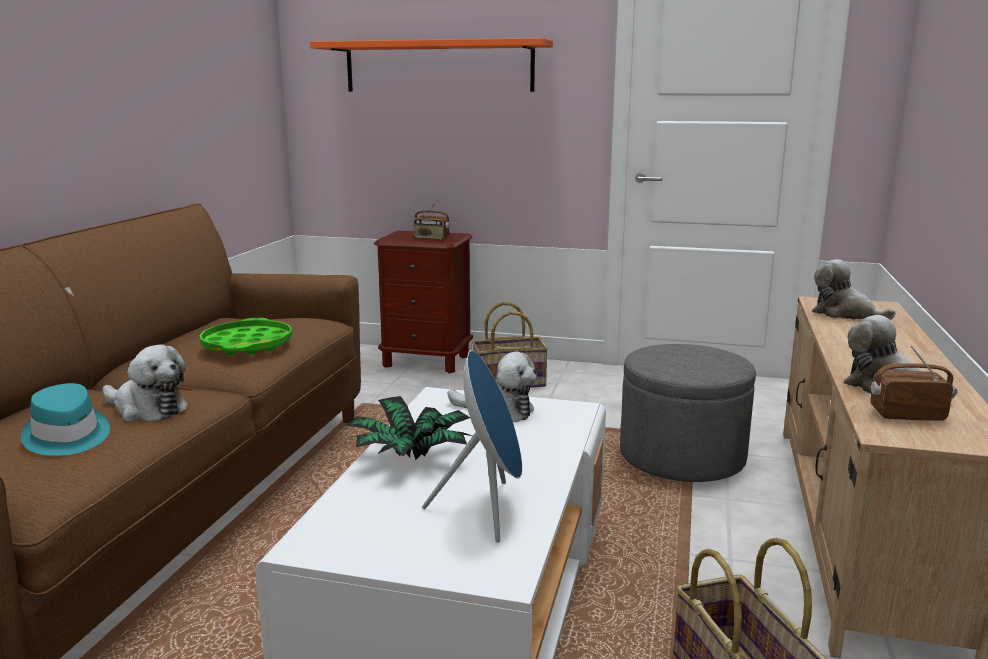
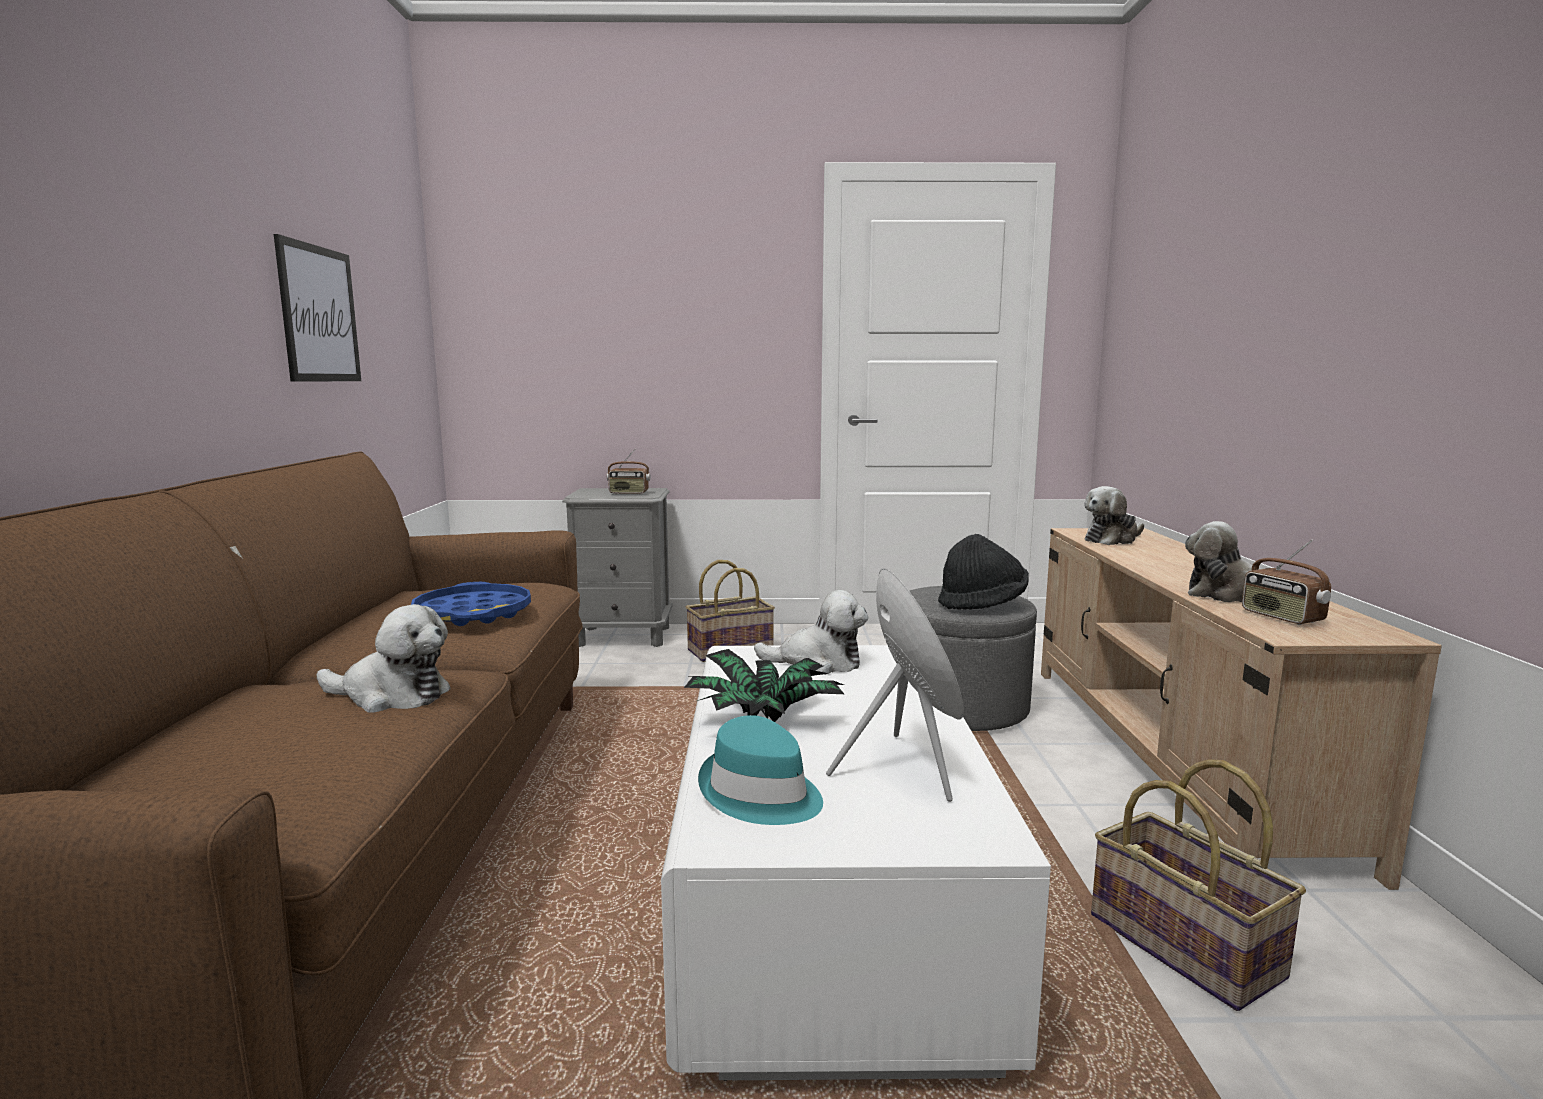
camera: 15 degrees left, 5 degrees down
turquoise hat [21,383,110,456] -> turquoise hat moved to [698,715,823,825]
green tray [199,318,293,355] -> blue tray [411,582,531,626]
orange shelf [310,38,553,92] -> none
brown nightstand [374,231,473,373] -> grey nightstand [562,488,672,647]
plush toy [812,259,896,320] -> plush toy turned 60 degrees counterclockwise [1084,486,1144,545]
radio [870,345,954,421] -> radio turned 105 degrees counterclockwise [1242,539,1331,625]
none -> picture [274,234,361,382]
none -> black hat [938,534,1029,610]

